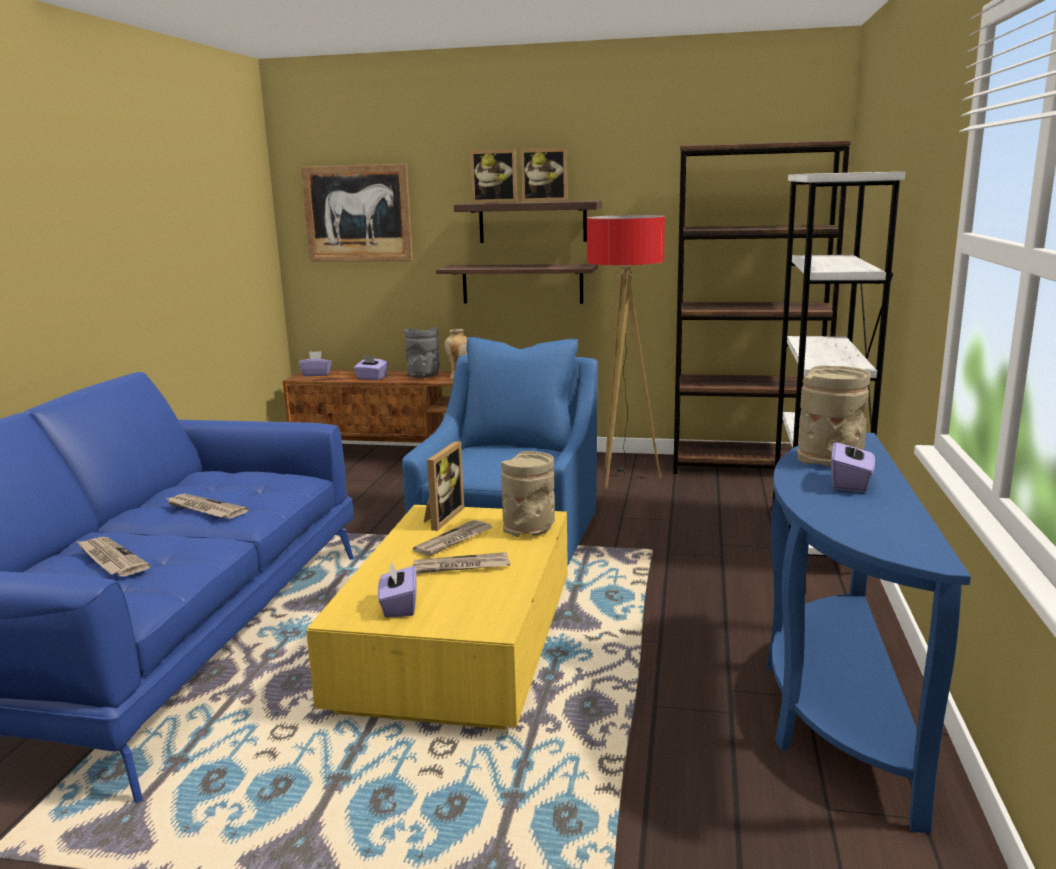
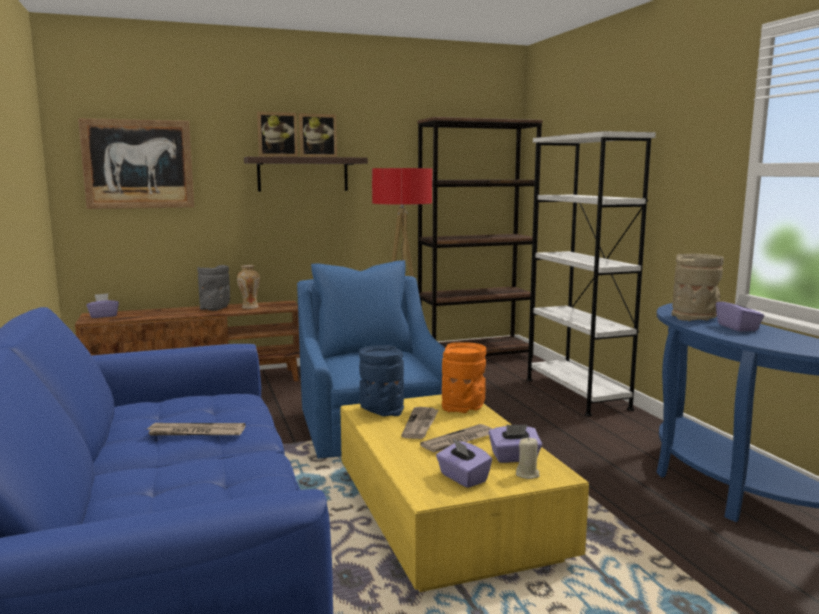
camera: 30 degrees left, 5 degrees down
newspaper [76,537,151,576] -> none
purple tissue box [354,355,388,380] -> purple tissue box moved to [489,425,542,463]
picture frame [424,441,464,531] -> blue vase [359,345,404,417]
shelf [436,264,598,304] -> none
beige vase [501,451,555,537] -> orange vase [442,342,486,413]
none -> beige candle [516,437,540,479]

